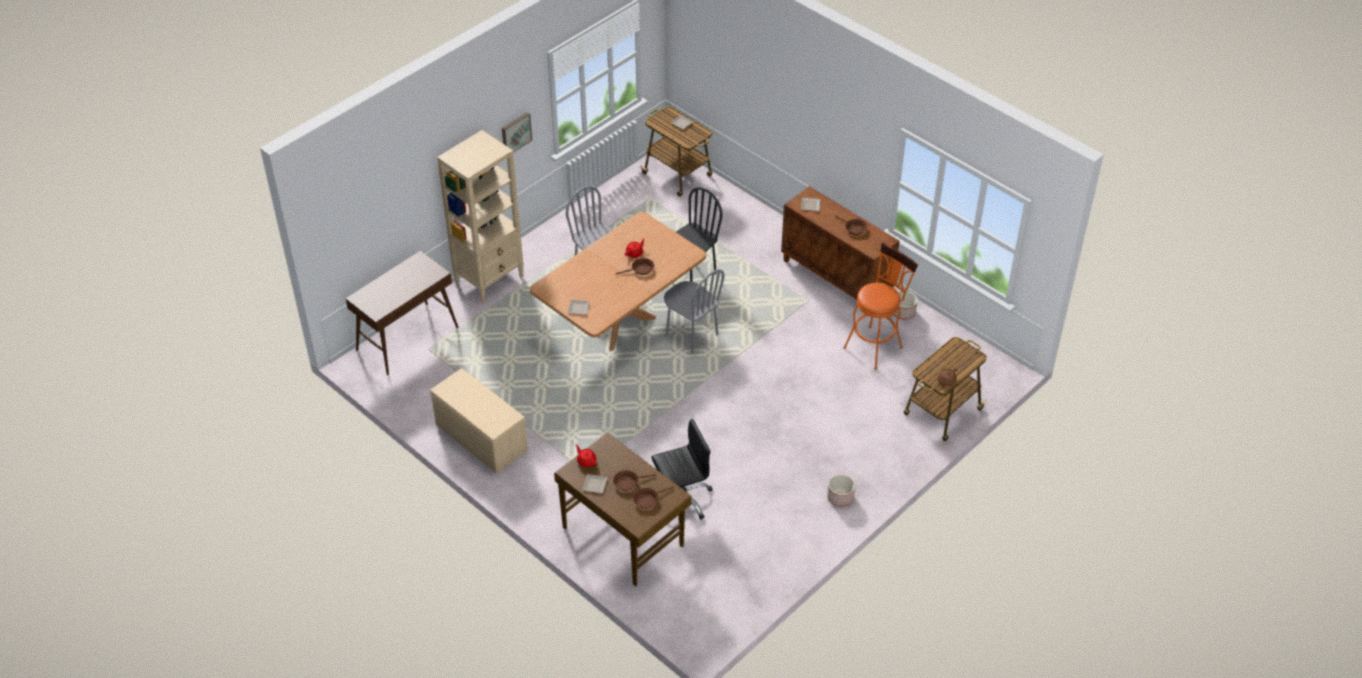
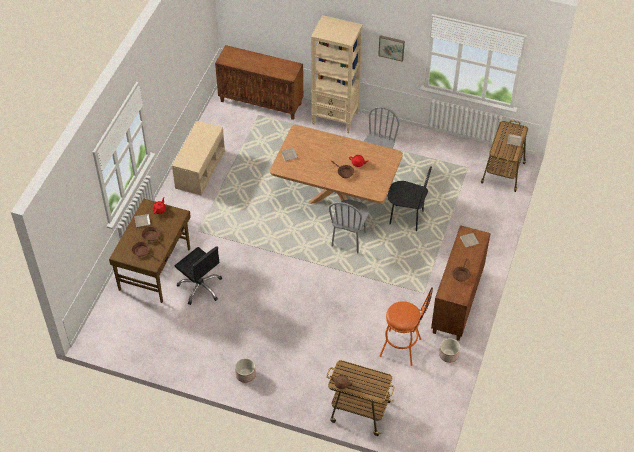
camera: 65 degrees right, 5 degrees up
brown console table [346,251,458,375] -> brown cabinet [215,45,303,120]

